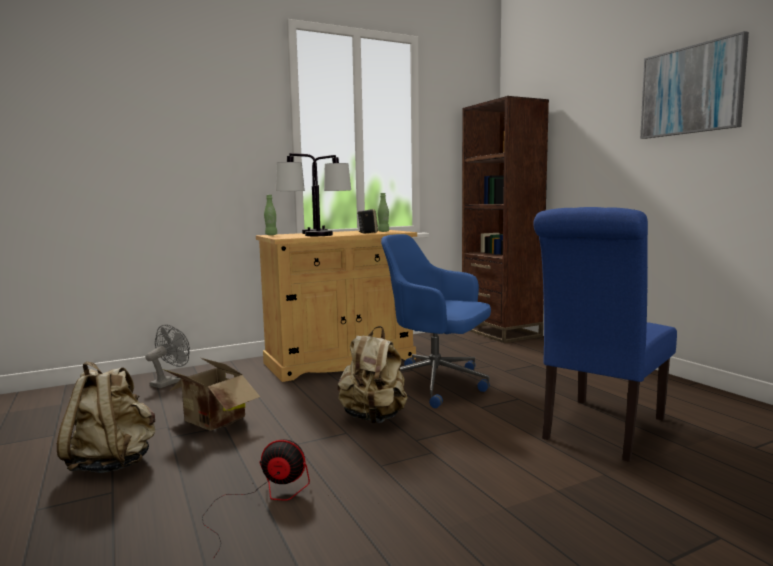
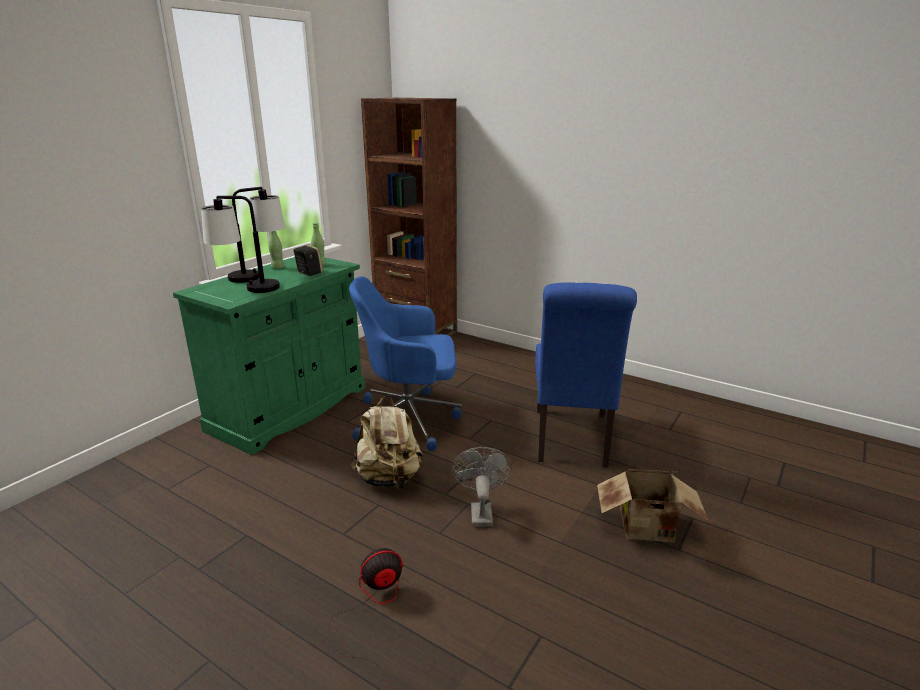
camera: 30 degrees left, 15 degrees up
beige backpack [57,361,155,473] -> none
grey fan [145,324,190,388] -> grey fan moved to [452,447,512,527]
cardboard box [163,358,260,430] -> cardboard box moved to [597,469,709,542]
beige cabinet [256,230,417,382] -> green cabinet [173,257,365,455]
green bottle [264,195,277,235] -> green bottle moved to [268,231,285,269]
picture [640,31,749,139] -> none

